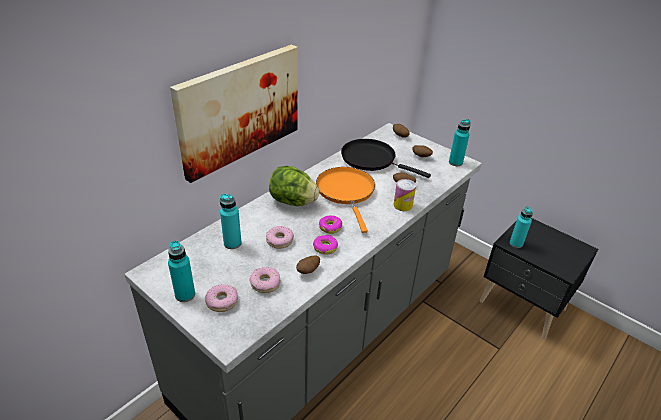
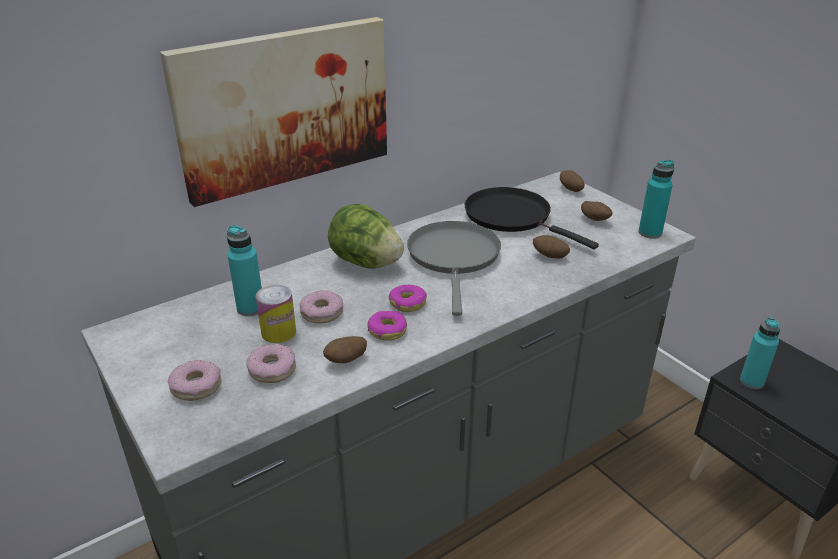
camera: 15 degrees right, 5 degrees down
turquoise bottle [168,240,195,302] -> none
orange frying pan [316,167,375,233] -> grey frying pan [407,221,501,316]
can [394,179,416,211] -> can moved to [256,285,296,343]

